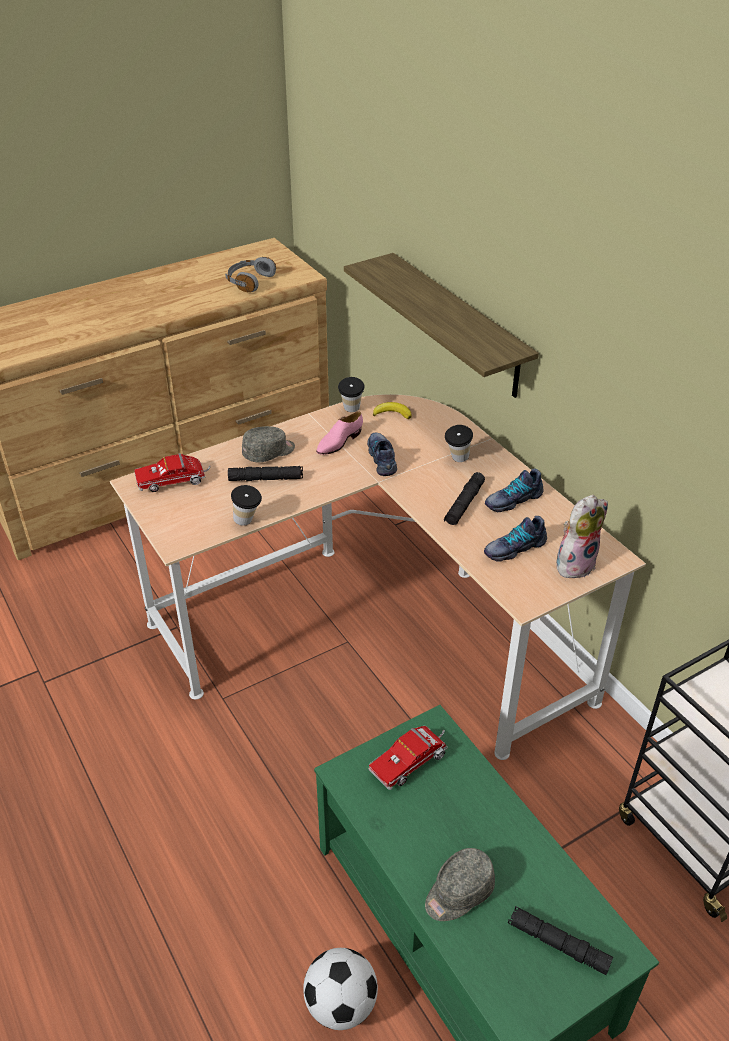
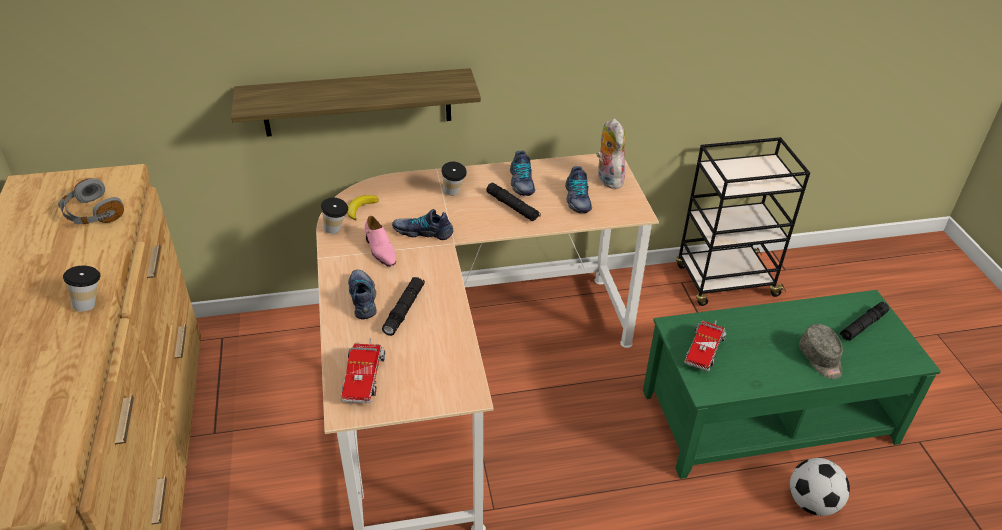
camera: 70 degrees left, 0 degrees up
cup [231,485,262,526] -> cup moved to [63,266,100,311]
grey cap [242,426,295,462] -> shoe [348,270,377,320]
toy truck [369,726,448,790] -> toy truck turned 45 degrees clockwise [684,320,726,371]

